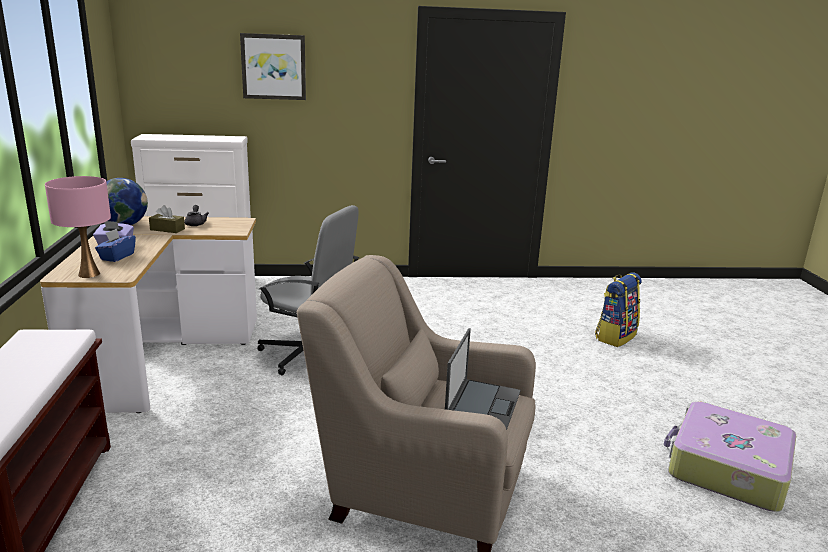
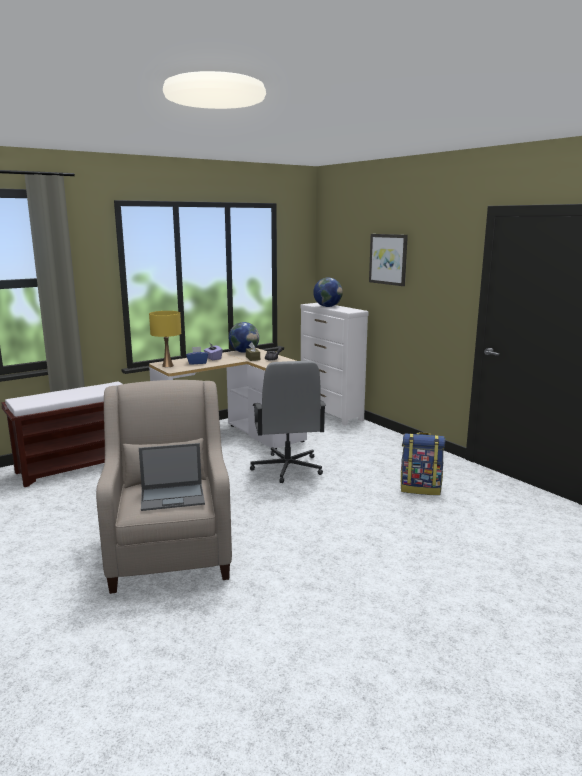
camera: 60 degrees right, 5 degrees down
pink table lamp [45,176,111,278] -> yellow table lamp [149,311,181,367]
backpack [595,273,642,347] -> backpack moved to [400,432,445,495]
suitcase [664,402,796,512] -> none
none -> globe [313,277,343,307]

